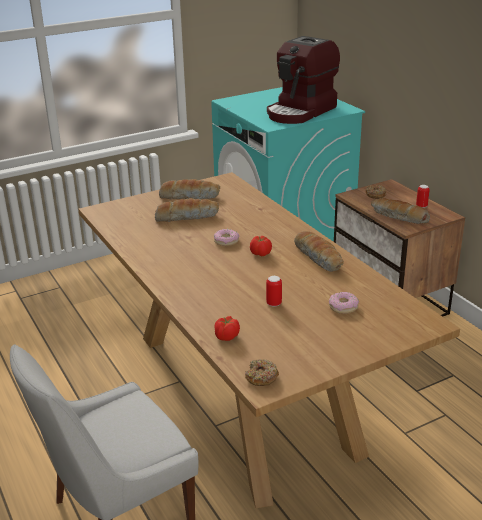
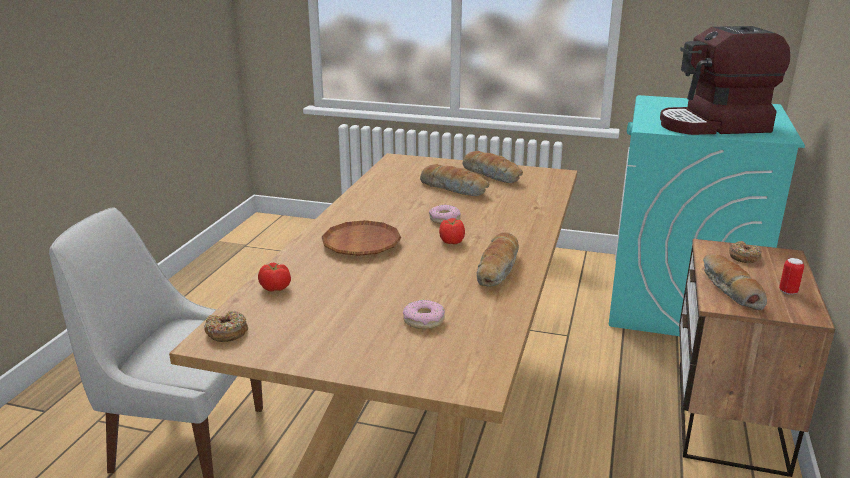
camera: 45 degrees right, 5 degrees down
can [266,276,282,307] -> none
none -> brown plate [322,220,401,256]

